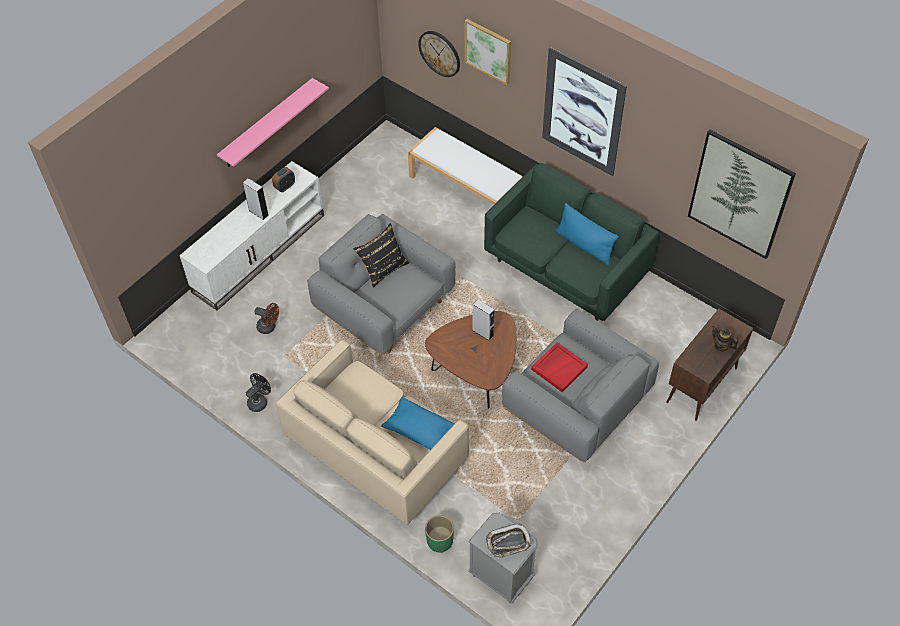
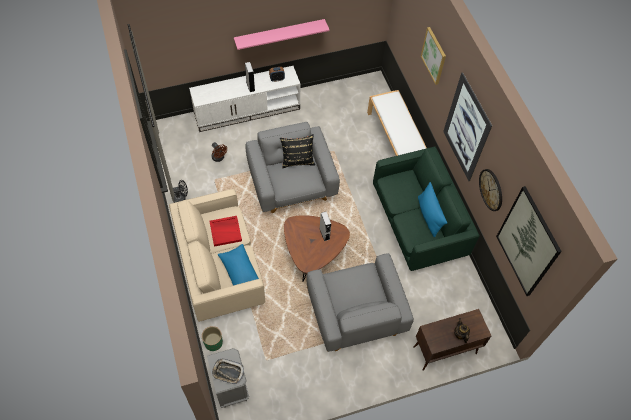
camera: 30 degrees right, 5 degrees up
wall clock [418,31,460,77] -> wall clock moved to [479,169,502,211]
red tray [531,342,588,392] -> red tray moved to [209,216,242,247]

